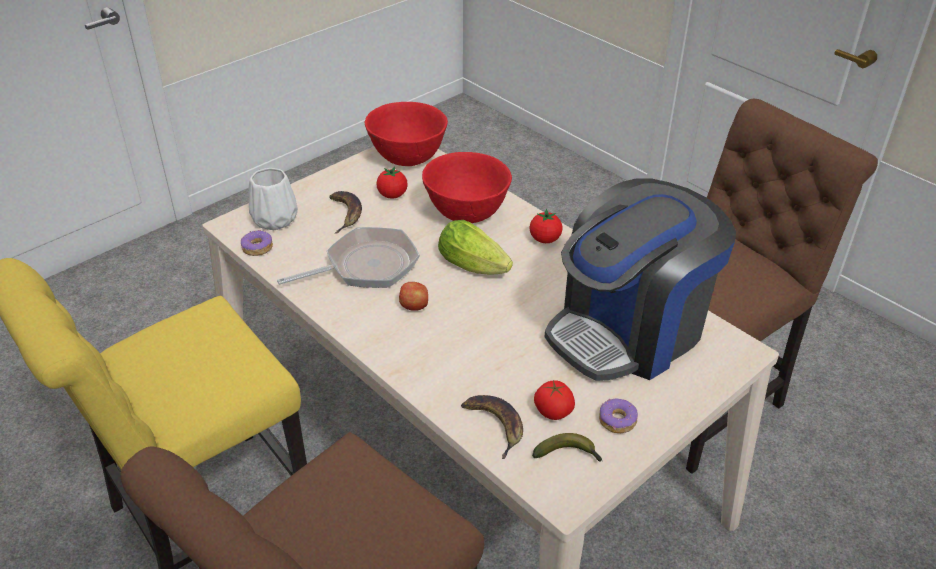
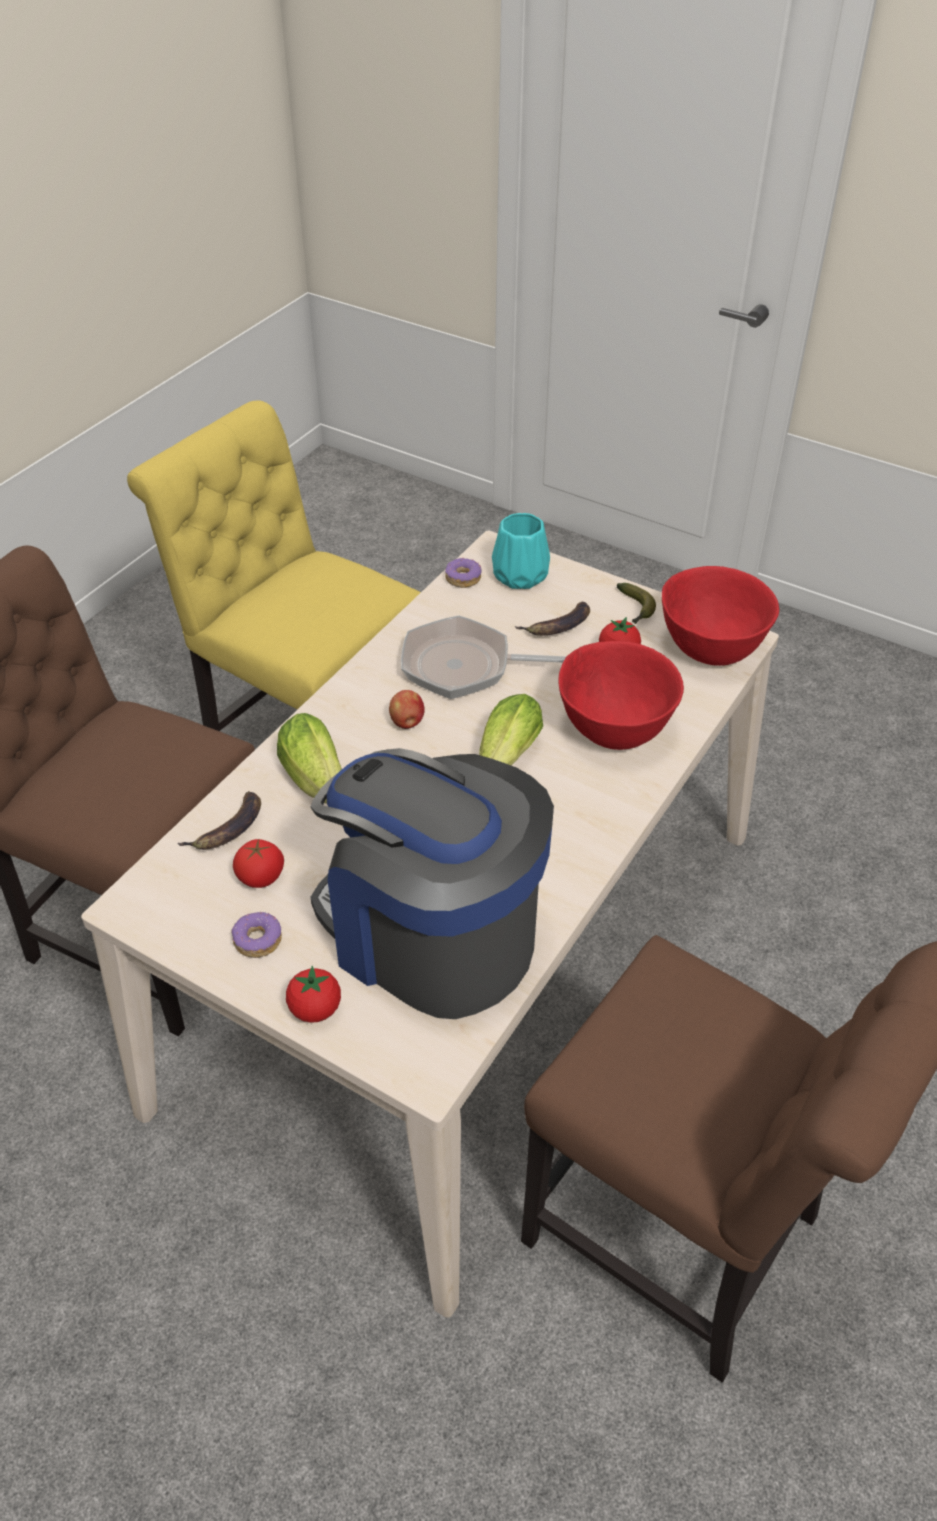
camera: 75 degrees right, 5 degrees up
white vase [249,168,298,230] -> turquoise vase [492,513,550,589]
frying pan [277,227,420,288] -> frying pan turned 135 degrees clockwise [401,615,567,699]
tomato [529,209,563,243] -> tomato moved to [286,966,341,1023]
banana [532,433,603,462] -> banana moved to [617,583,656,624]
none -> lettuce [277,713,342,804]

